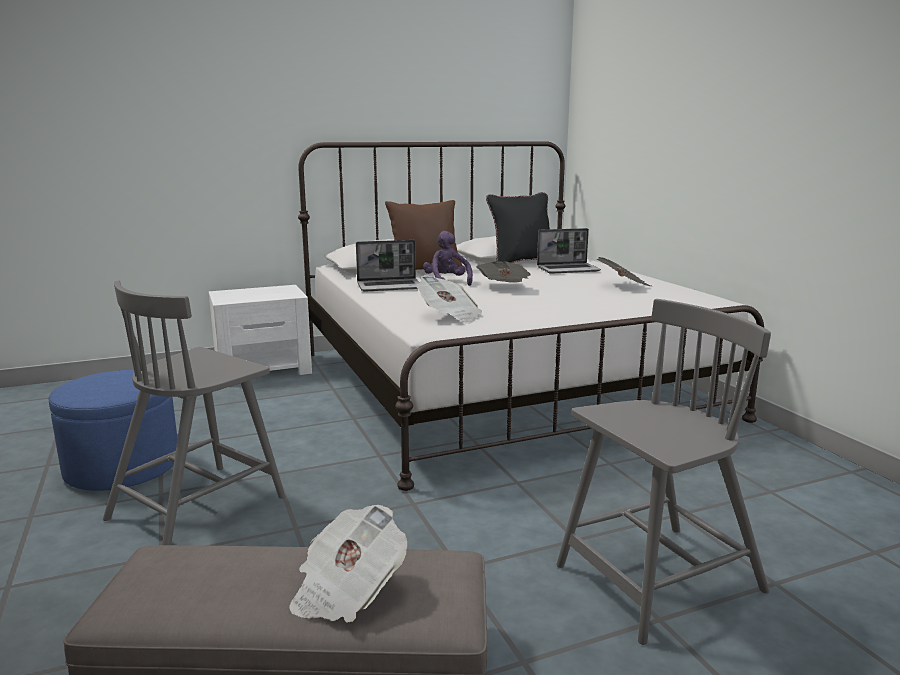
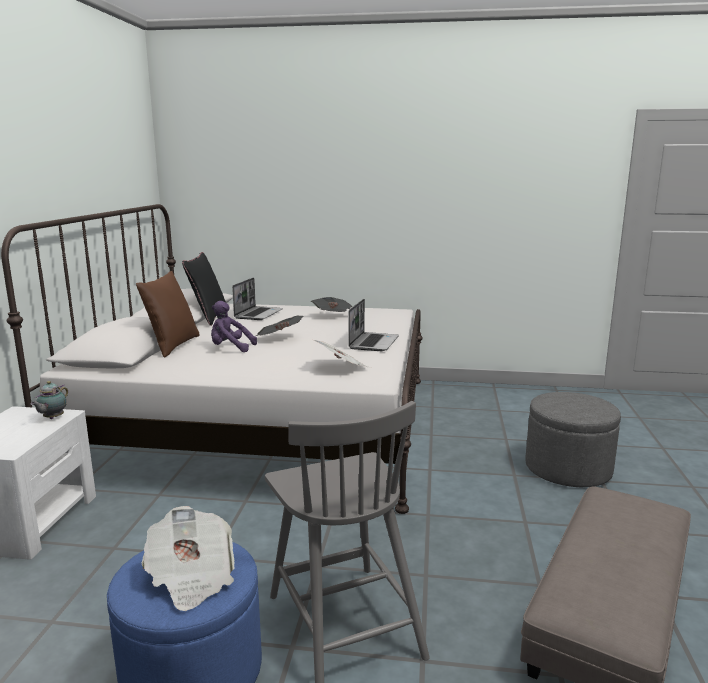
camera: 60 degrees left, 0 degrees up
newspaper [289,505,407,623] -> newspaper moved to [142,506,234,611]
laptop [356,240,420,292] -> laptop moved to [349,299,399,351]
grey chair [556,299,771,645] -> grey ottoman [525,392,621,487]
none -> teapot [31,381,68,419]

